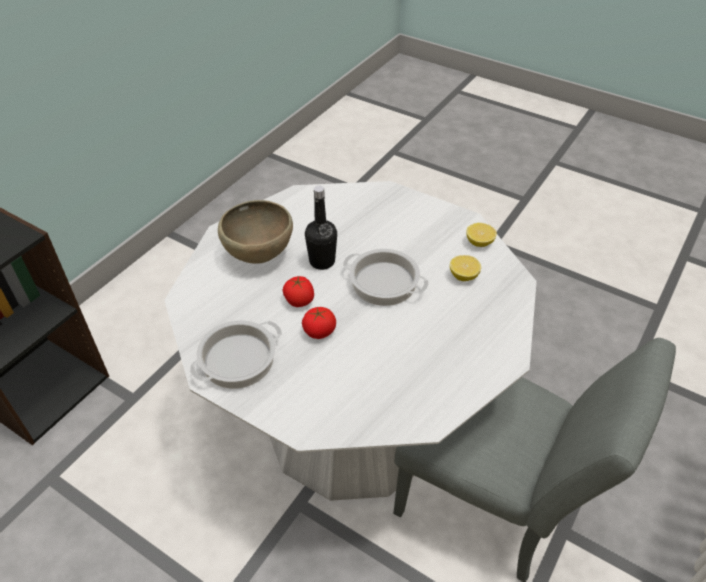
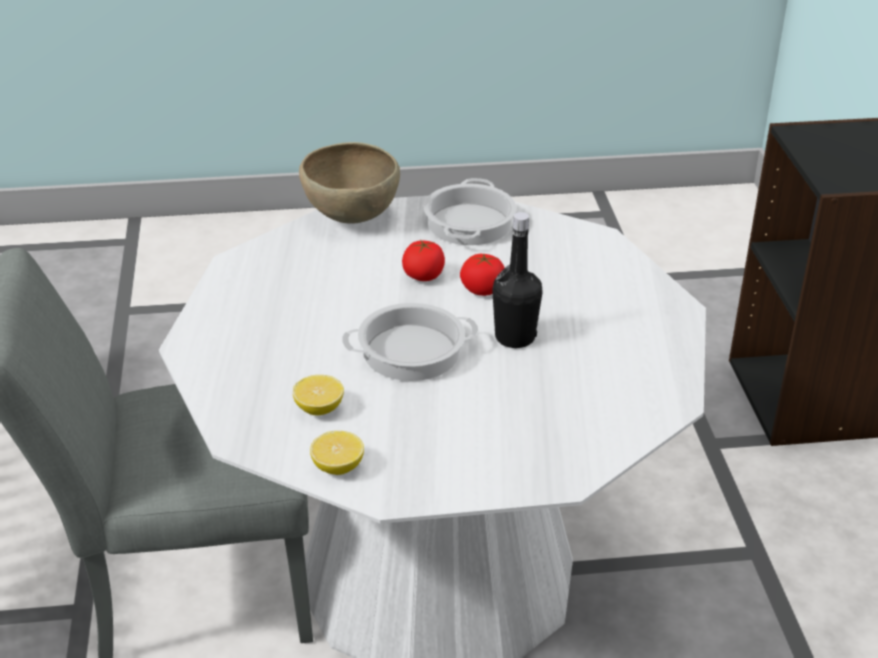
camera: 140 degrees right, 10 degrees down
brown bowl [218,200,293,264] -> brown bowl moved to [299,142,400,224]

